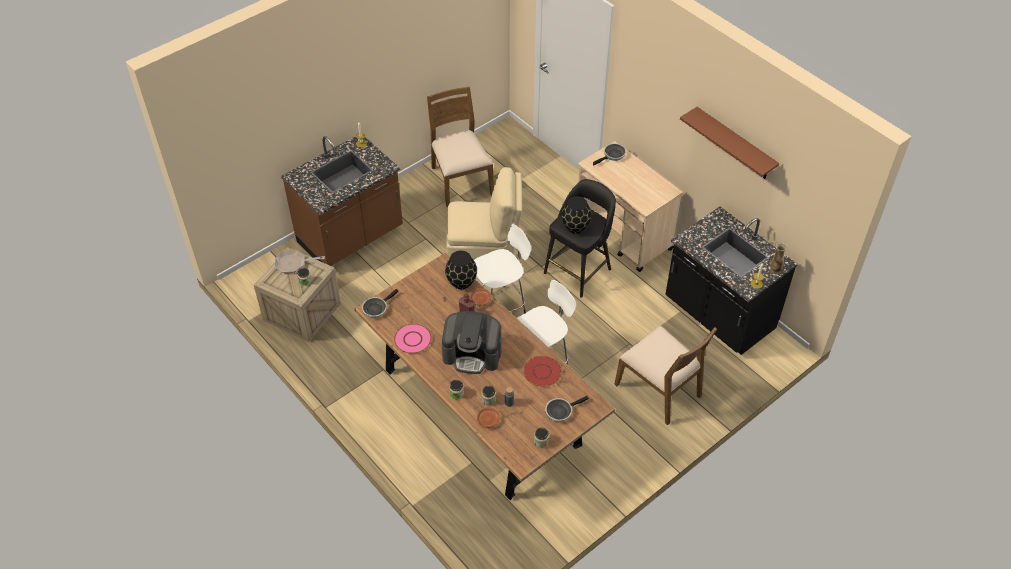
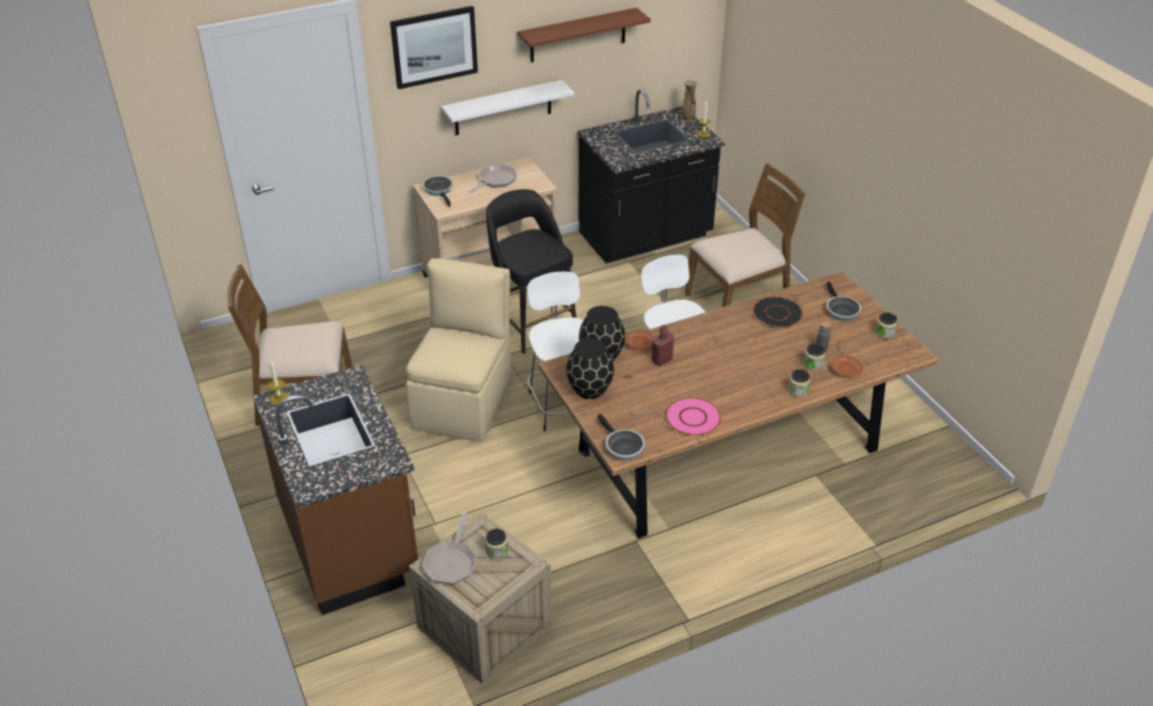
camera: 75 degrees left, 10 degrees down
coffee machine [442,311,502,374] -> none
red plate [524,356,562,387] -> black plate [753,297,803,328]
black vase [561,196,592,234] -> black vase moved to [566,338,614,399]
none -> picture [390,6,478,89]
none -> white shelf [441,80,574,135]
none -> frying pan [469,164,517,193]

